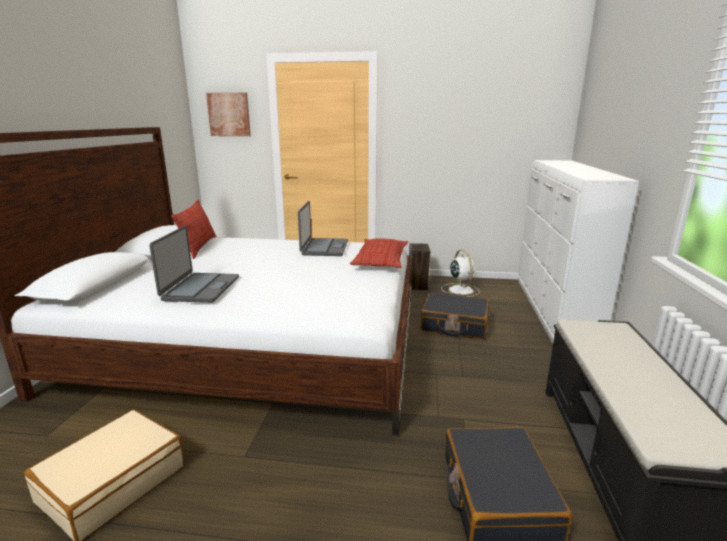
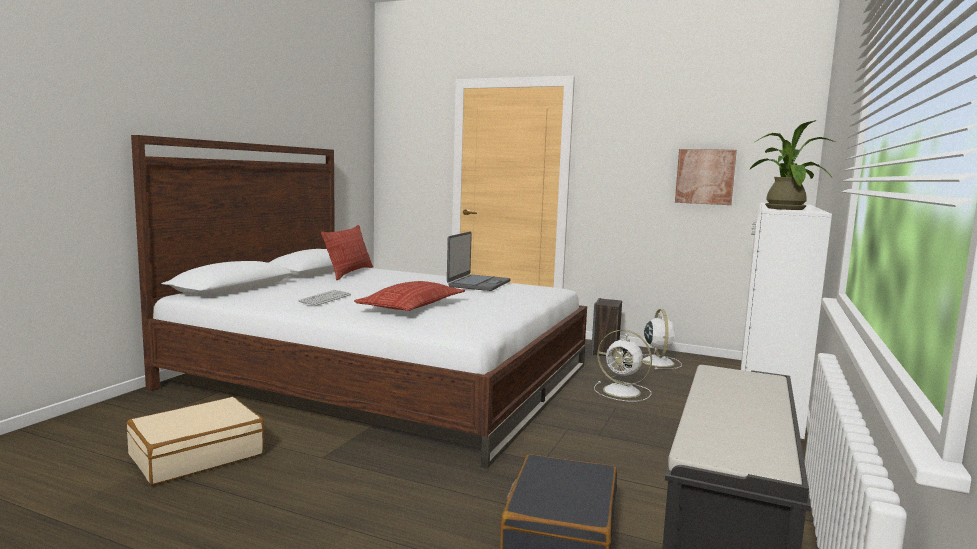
camera: 15 degrees right, 10 degrees down
laptop [149,226,239,303] -> keyboard [299,290,351,306]
picture [206,93,251,136] -> picture moved to [675,149,737,205]
pillow [350,238,408,268] -> pillow moved to [354,281,465,311]
black suitcase [421,293,489,339] -> white fan [594,330,652,402]
none -> potted plant [750,120,836,210]

